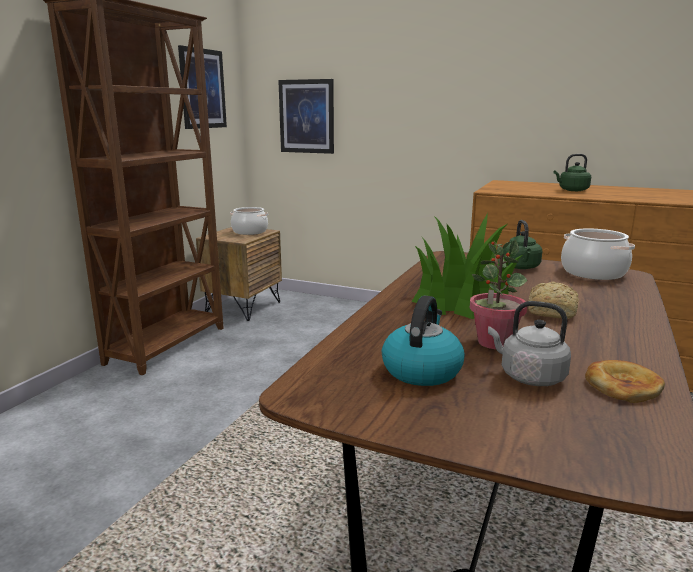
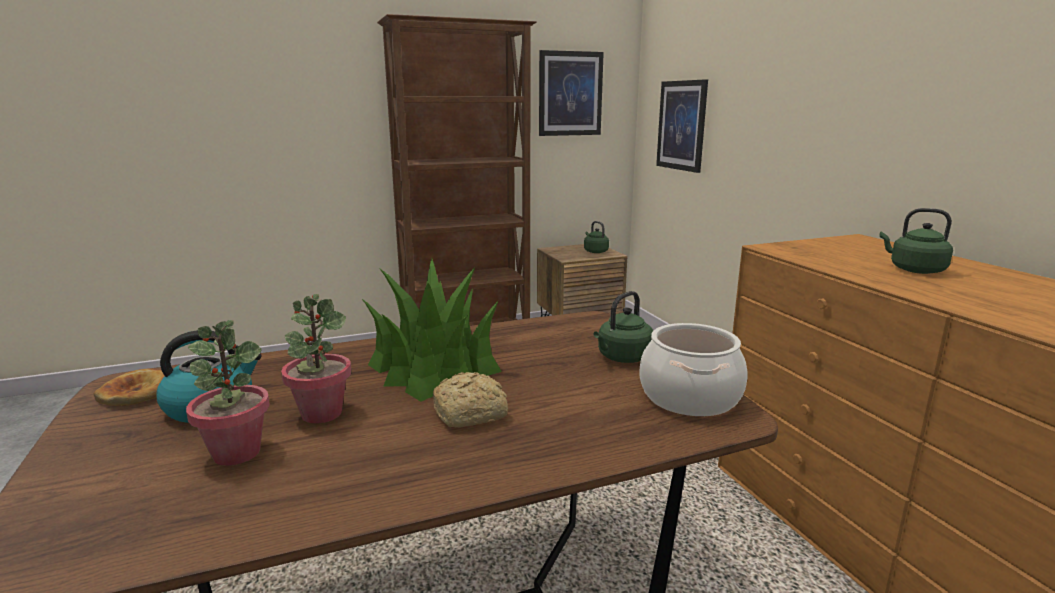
camera: 45 degrees right, 0 degrees up
cooking pot [230,207,268,235] -> green kettle [584,221,609,253]
grey kettle [488,301,571,386] -> potted plant [186,320,270,466]
bread [585,360,665,403] -> bread moved to [93,369,165,406]

